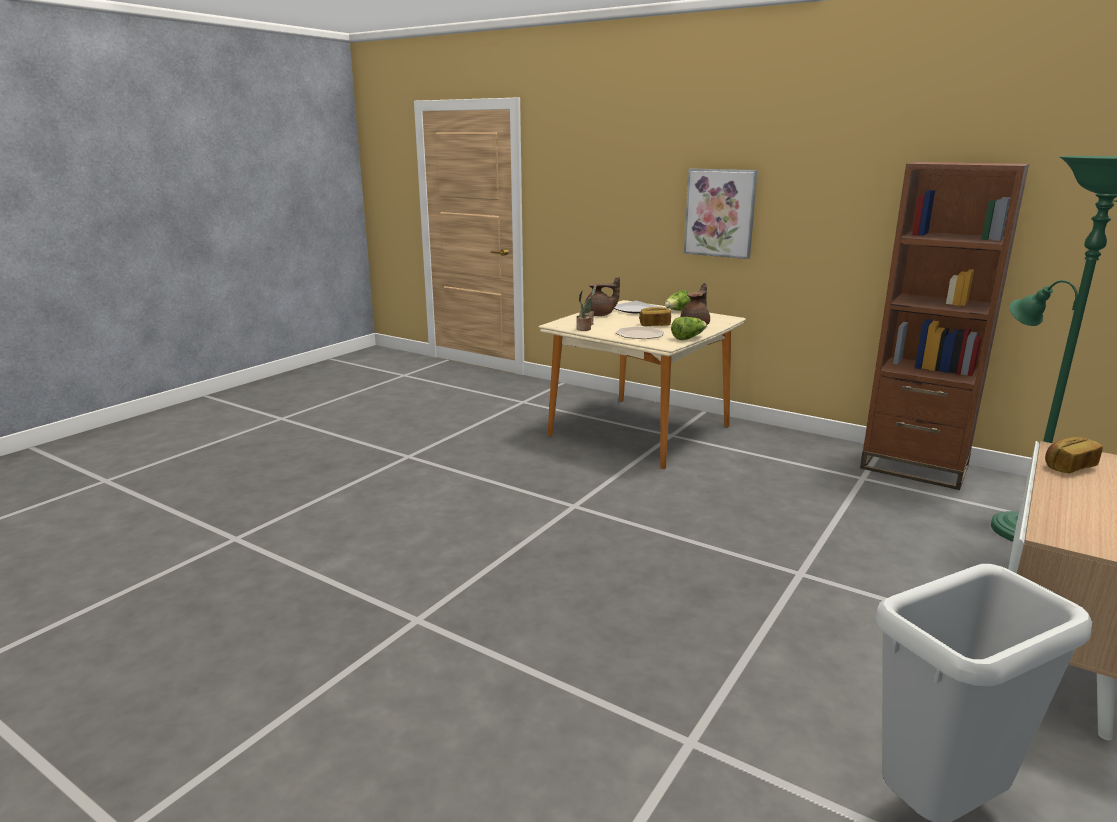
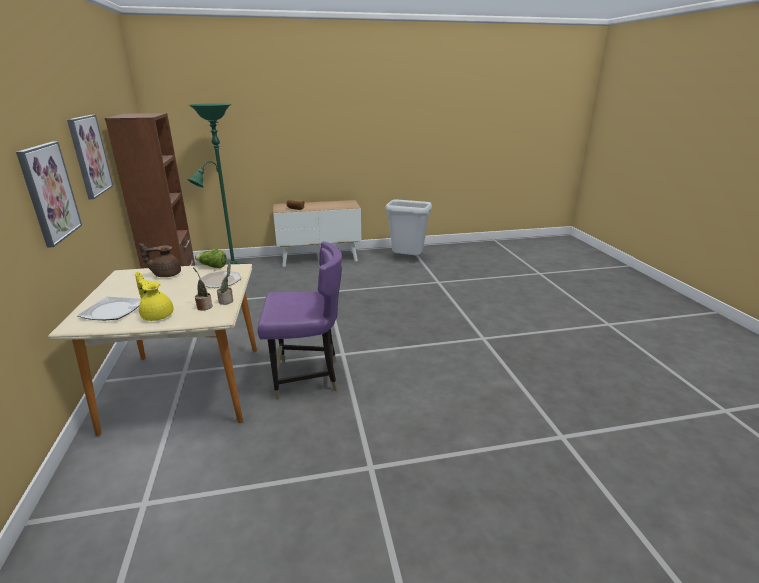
camera: 135 degrees left, 5 degrees up
brown teapot [584,277,620,316] -> yellow teapot [135,272,174,321]
bread [639,307,671,326] -> none
lettuce [665,290,691,311] -> none
none -> picture [67,115,113,199]
none -> purple chair [258,241,342,399]

